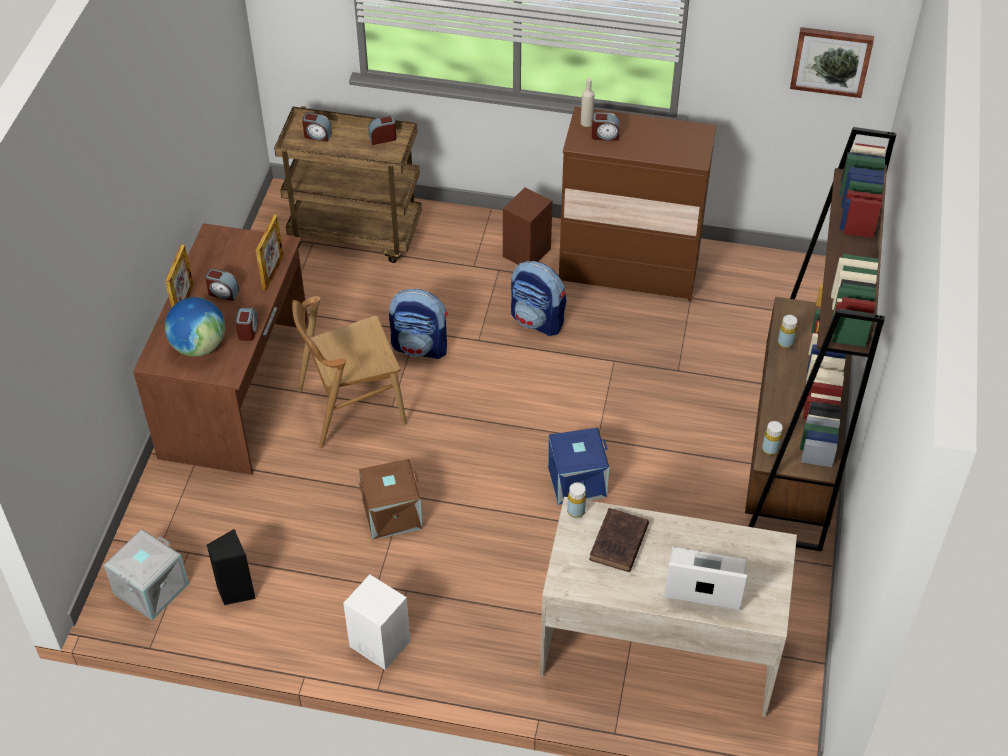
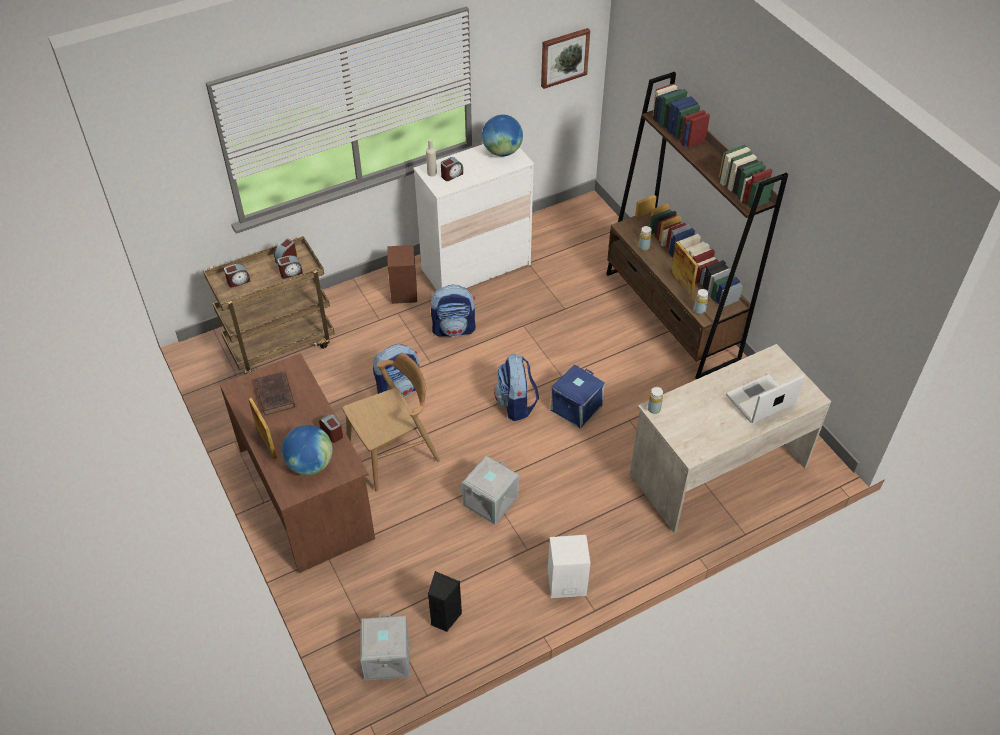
camera: 40 degrees left, 0 degrees up
alarm clock [205,269,239,301] -> alarm clock moved to [277,255,303,279]
picture frame [256,215,283,291] -> picture frame moved to [670,241,698,296]
brown chair [292,296,407,448] -> brown chair turned 150 degrees counterclockwise [343,353,440,492]
brown storage box [359,459,422,540] -> grey storage box [462,456,519,525]
brown dresser [559,107,717,301] -> white dresser [413,144,534,290]
brown book [589,508,649,572] -> brown book moved to [255,371,295,415]
none -> globe [482,115,523,156]
none -> backpack [494,354,539,421]

